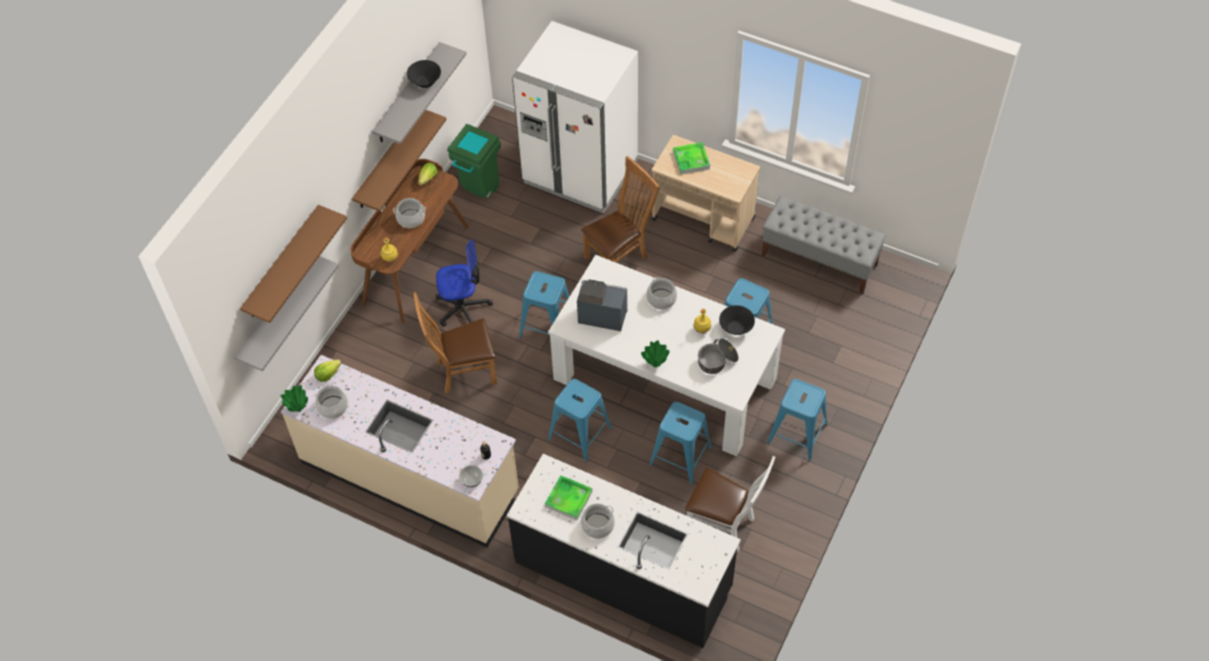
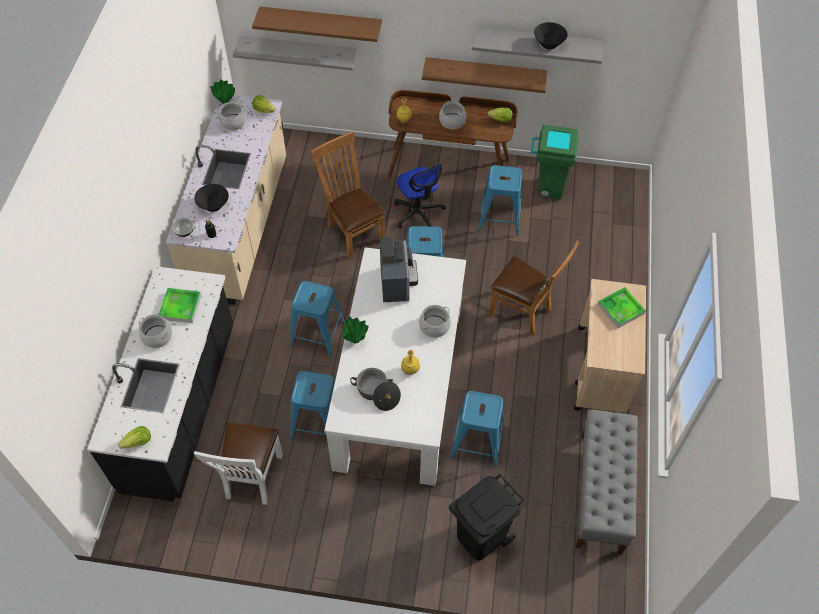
camera: 70 degrees right, 0 degrees up
white fridge [512,21,638,213] -> none
black bowl [719,305,755,335] -> black bowl moved to [194,184,229,212]
blue stool [767,379,827,461] -> blue stool moved to [478,165,522,236]
none -> lettuce [118,426,151,449]
none -> black trash can [449,474,524,560]

